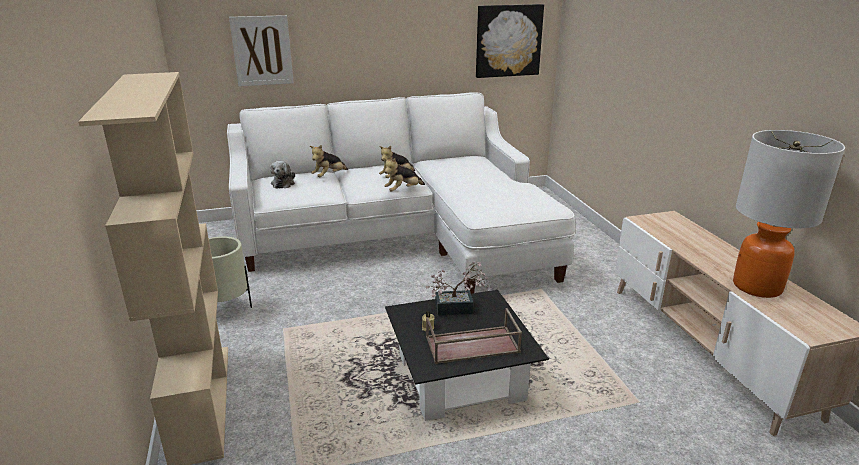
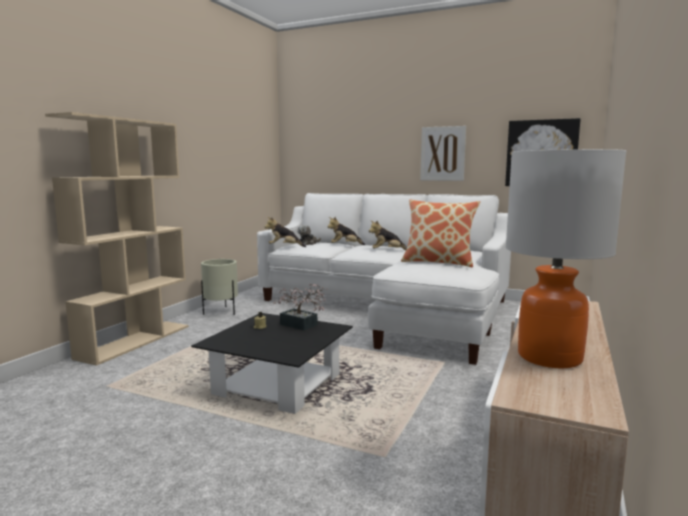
camera: 40 degrees right, 15 degrees down
picture [229,15,294,86] -> picture moved to [420,126,466,181]
plush toy [383,158,425,192] -> plush toy moved to [265,217,306,247]
brown tray [426,308,522,364] -> none
none -> pillow [401,199,480,267]

